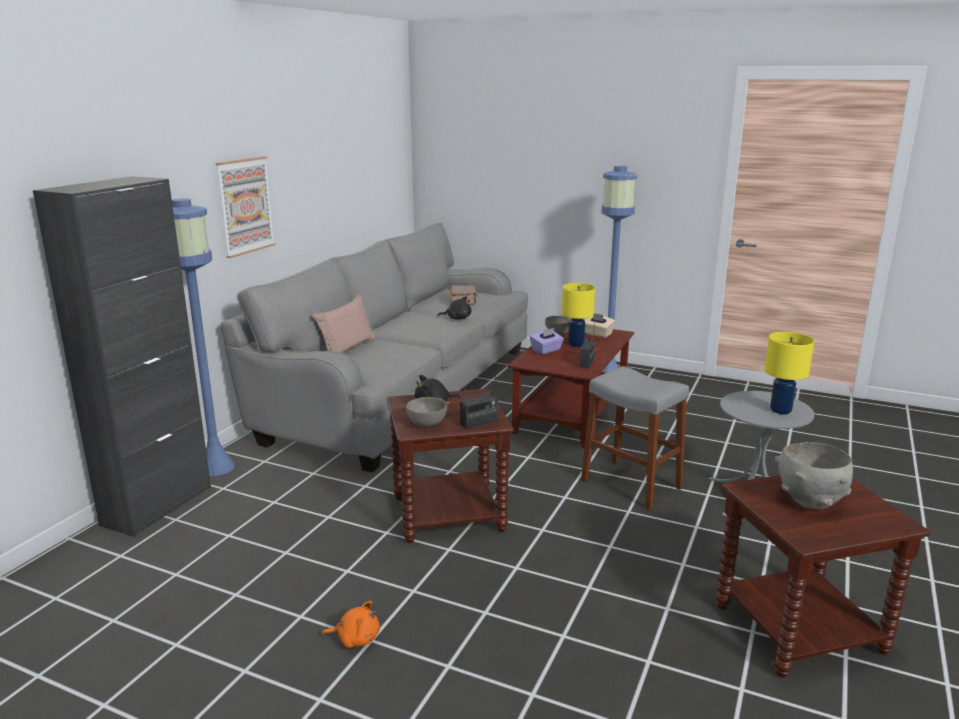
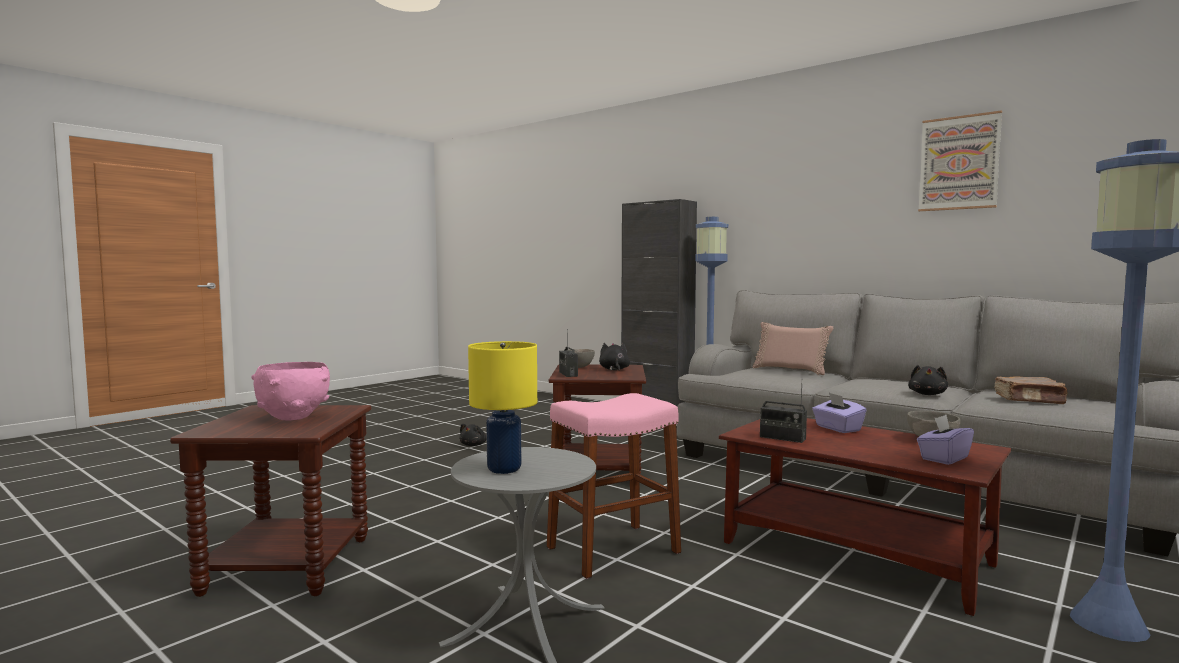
camera: 105 degrees right, 15 degrees down
picture [216,156,275,258] -> picture moved to [918,110,1002,211]
orange plush toy [322,601,380,648] -> black plush toy [459,423,487,446]
yellow table lamp [561,283,595,347] -> none
grey stool [581,366,689,510] -> pink stool [547,393,681,579]
beige tissue box [585,313,615,338] -> purple tissue box [917,415,974,465]
grey bowl [775,442,853,509] -> pink bowl [251,362,330,421]

